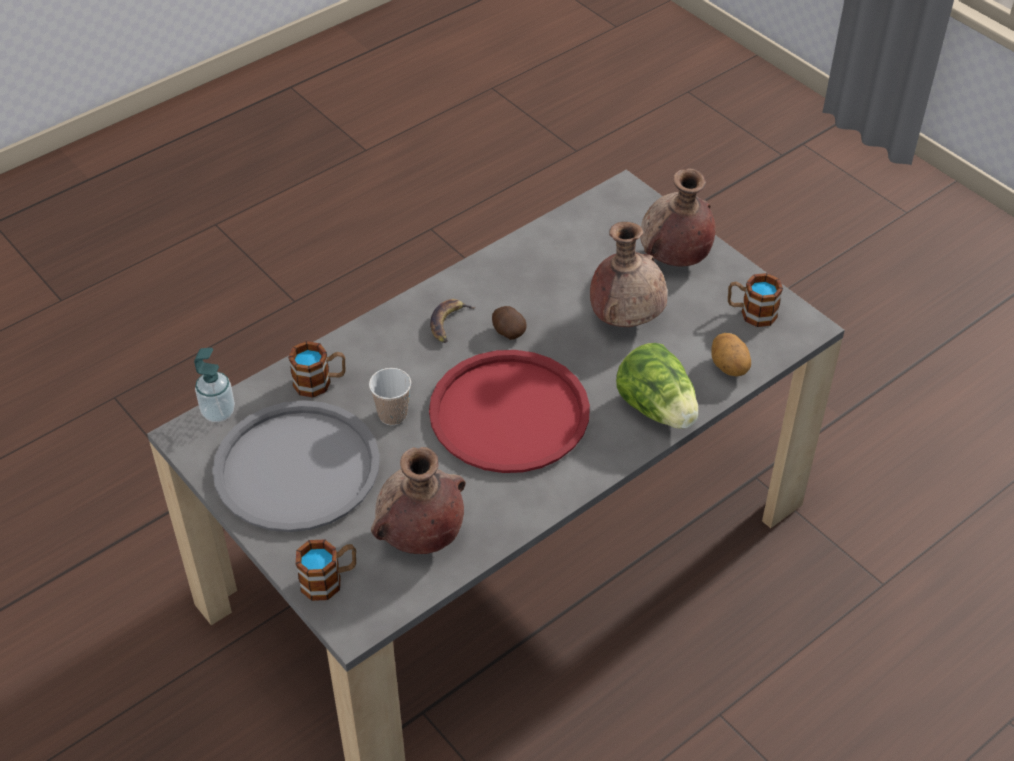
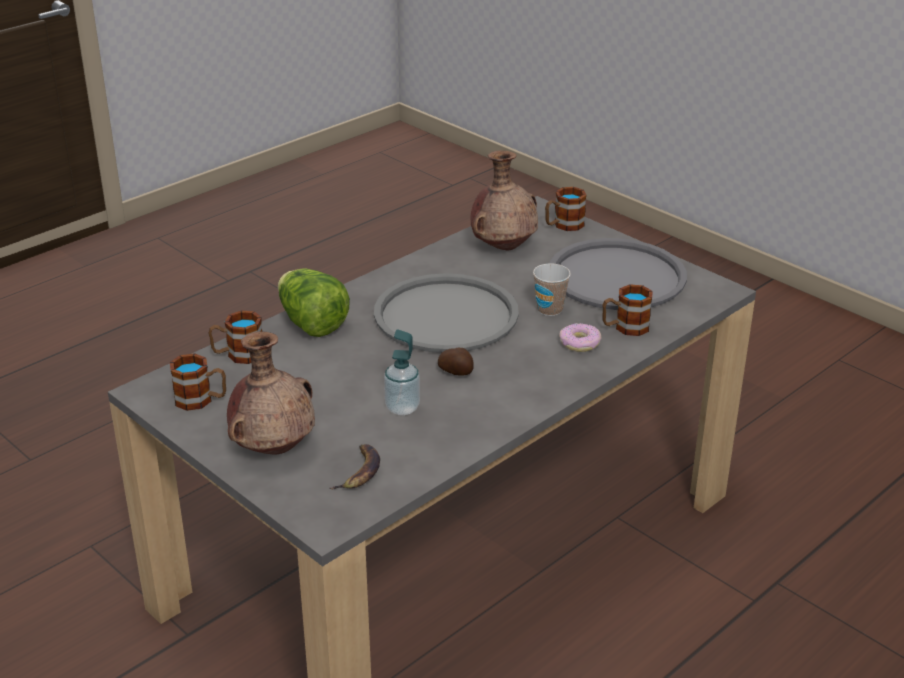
camera: 175 degrees right, 15 degrees down
soap dispenser [194,348,235,422] -> soap dispenser moved to [384,329,420,415]
red tray [429,350,590,473] -> grey tray [374,273,519,353]
banana [430,299,476,343] -> banana moved to [330,444,380,490]
brown vase [590,222,667,327] -> none
potato [711,333,751,377] -> mug [209,310,262,364]
none -> donut [559,323,601,352]

